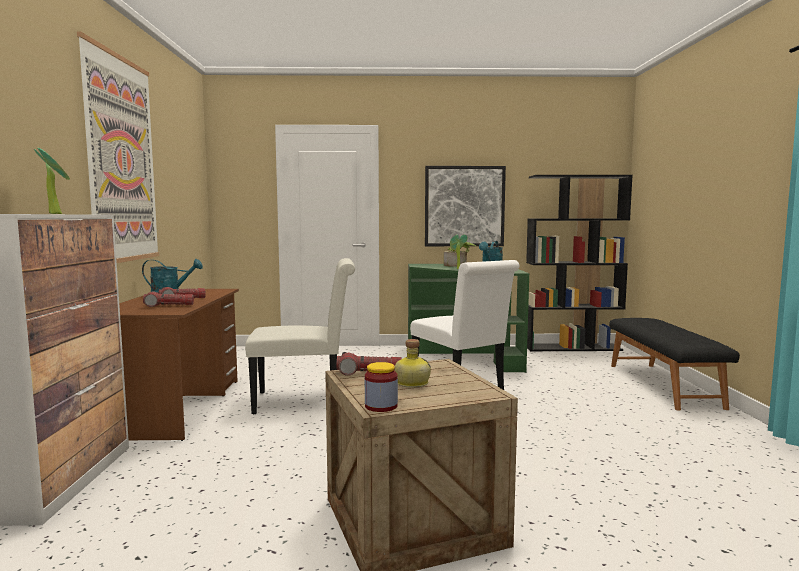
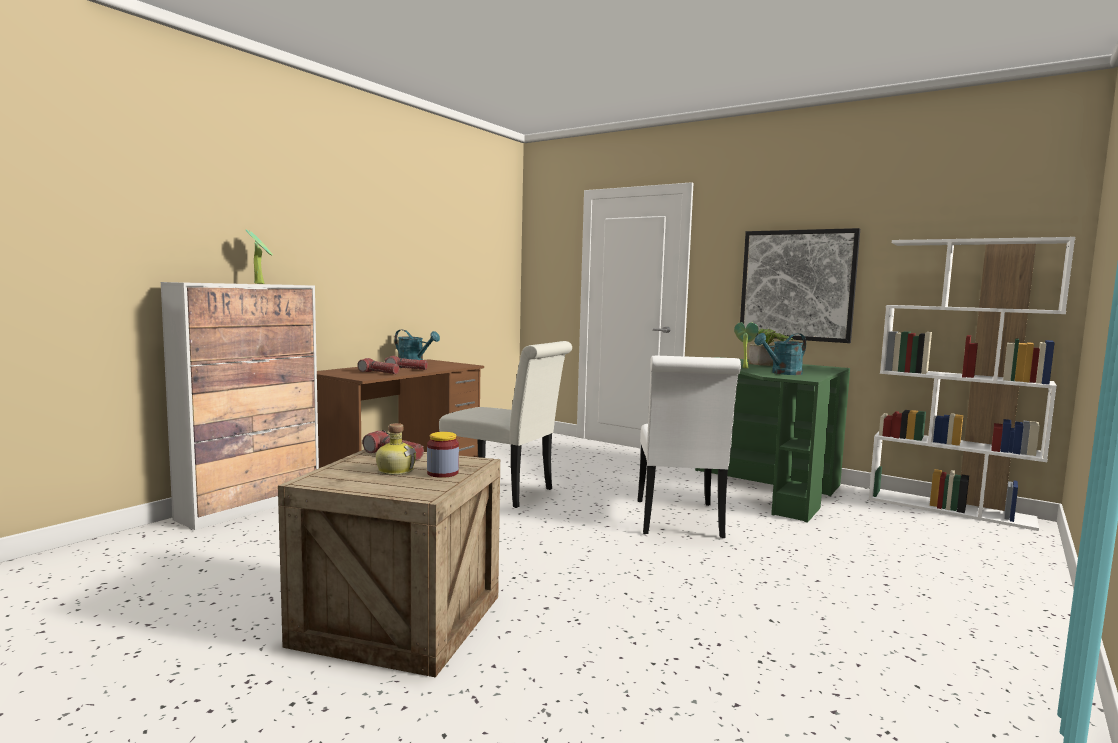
camera: 35 degrees right, 0 degrees up
picture [77,32,159,263] -> none
jar [365,362,398,412] -> jar moved to [427,432,459,478]
black bookcase [526,175,633,351] -> white bookcase [869,237,1075,531]
black bench [609,318,740,411] -> none

